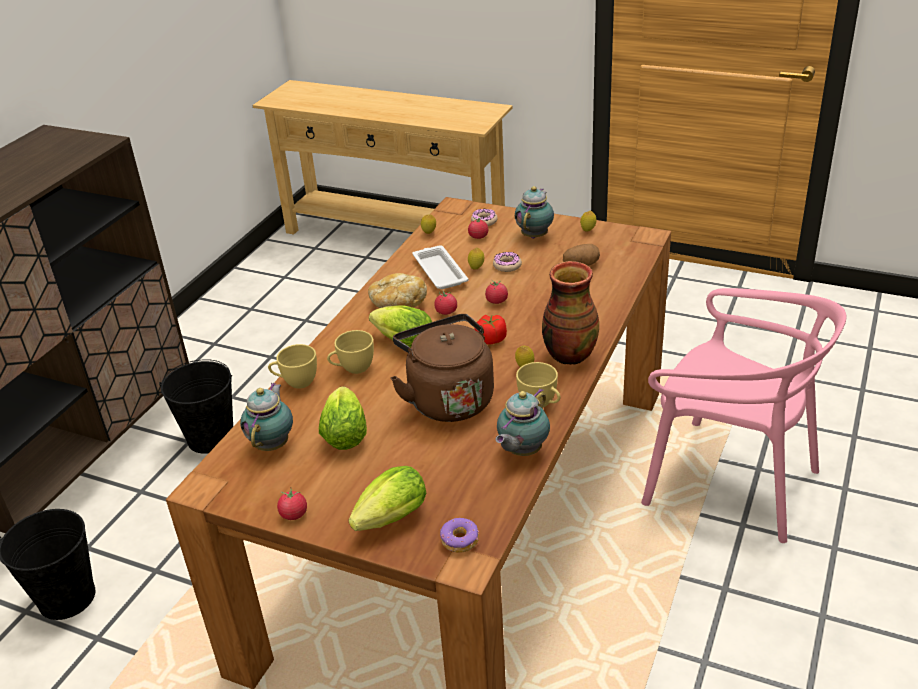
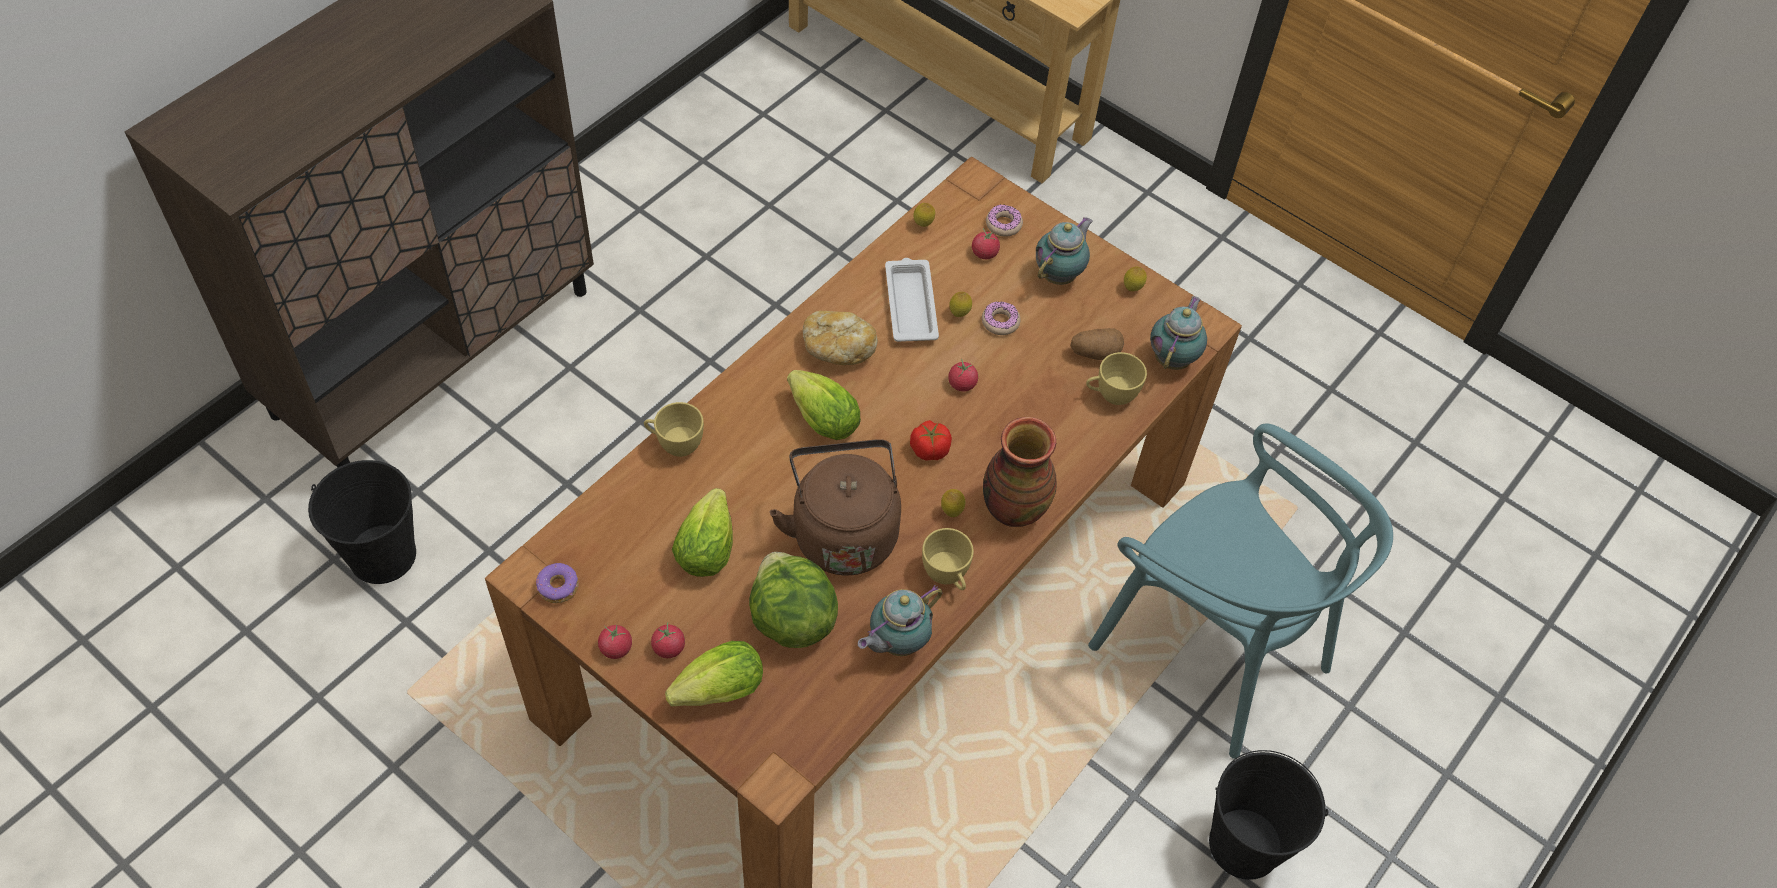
camera: 10 degrees right, 20 degrees up
black bucket [159,359,233,454] -> black bucket moved to [1209,750,1328,880]
teapot [240,383,293,451] -> teapot moved to [1150,296,1207,370]
yellow cup [327,330,374,374] -> yellow cup moved to [1086,352,1147,405]
tomato [434,291,457,315] -> tomato moved to [651,622,685,658]
donut [440,518,479,553] -> donut moved to [536,563,579,603]
pink chair [641,288,846,543] -> turquoise chair [1088,424,1393,759]
none -> lettuce [749,552,838,648]

